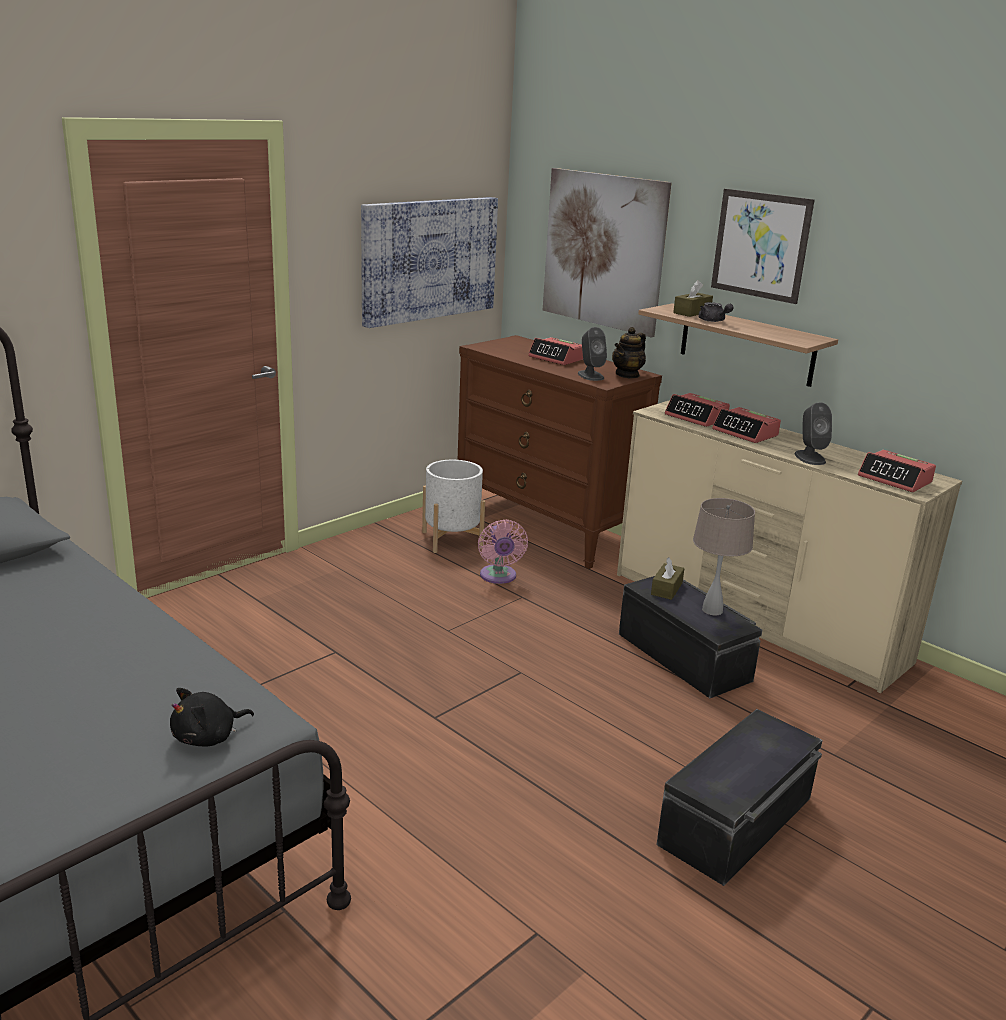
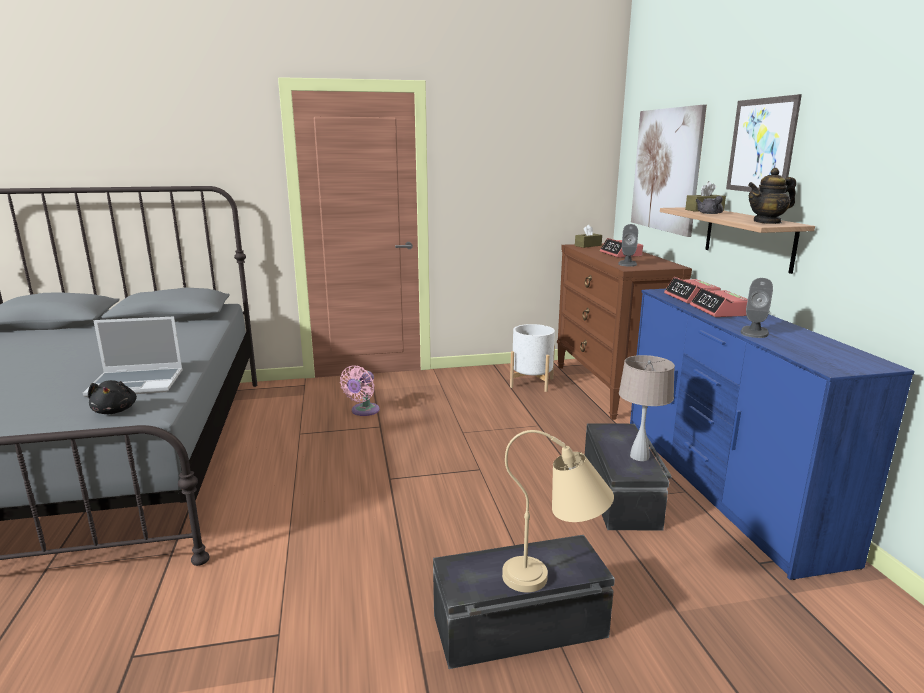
camera: 35 degrees right, 5 degrees down
black plush toy [170,688,254,746] -> black plush toy turned 105 degrees counterclockwise [88,380,137,414]
picture [361,197,498,328] -> none
pink fan [478,520,528,584] -> pink fan moved to [340,365,380,416]
teapot [612,327,646,379] -> teapot moved to [748,168,796,224]
beige dresser [617,400,962,693] -> blue dresser [630,289,914,580]
brown tissue box [651,557,685,600] -> brown tissue box moved to [575,225,602,248]
alarm clock [858,450,936,492] -> none
none -> laptop [83,316,183,397]
none -> beige table lamp [502,430,614,593]

